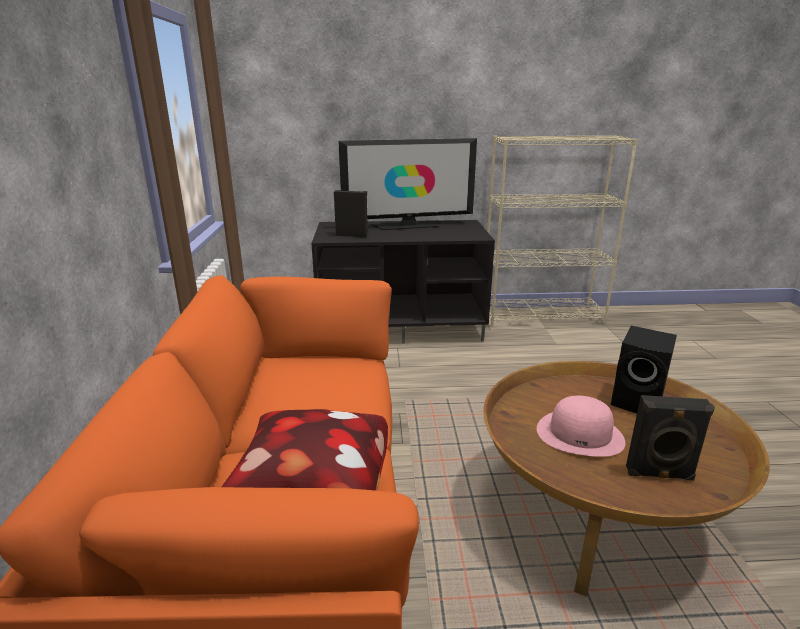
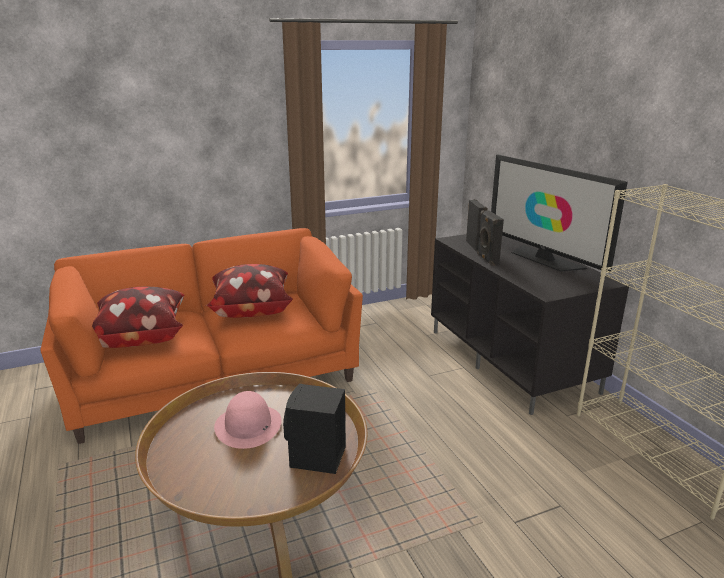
camera: 70 degrees right, 0 degrees up
black speaker [626,395,715,481] -> black speaker moved to [477,210,504,266]
none -> pillow [206,264,293,318]

